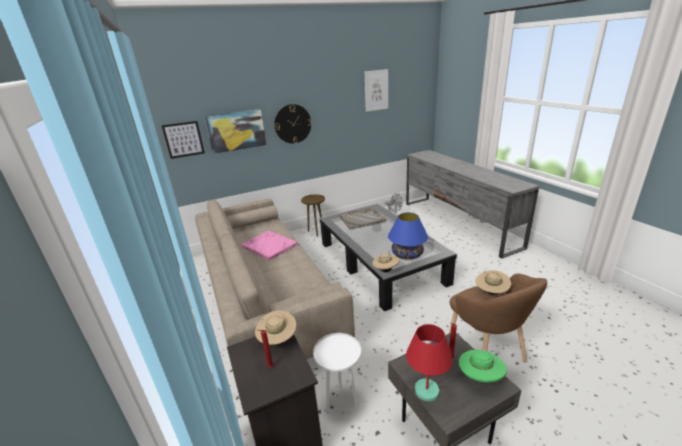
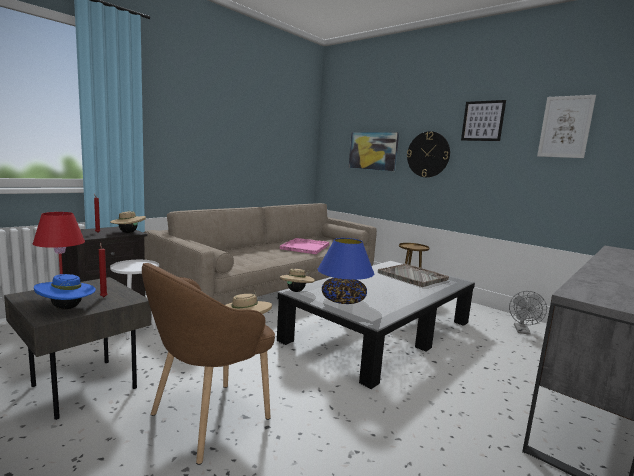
camera: 65 degrees right, 15 degrees down
picture [162,121,205,159] -> picture moved to [461,100,506,141]
green hat [459,350,507,383] -> blue hat [34,274,96,309]

